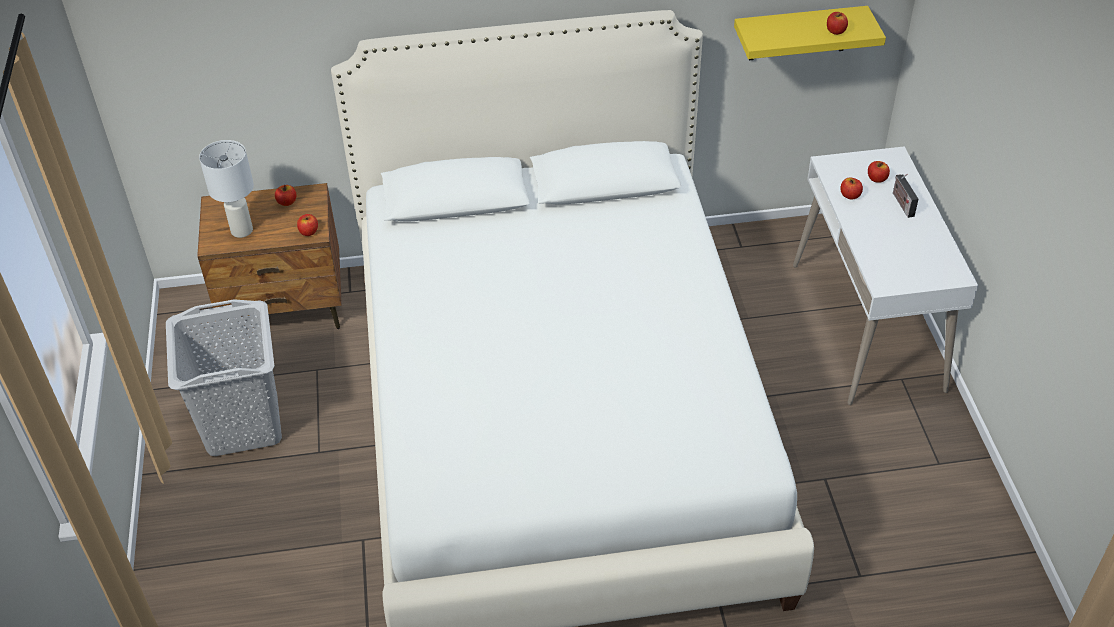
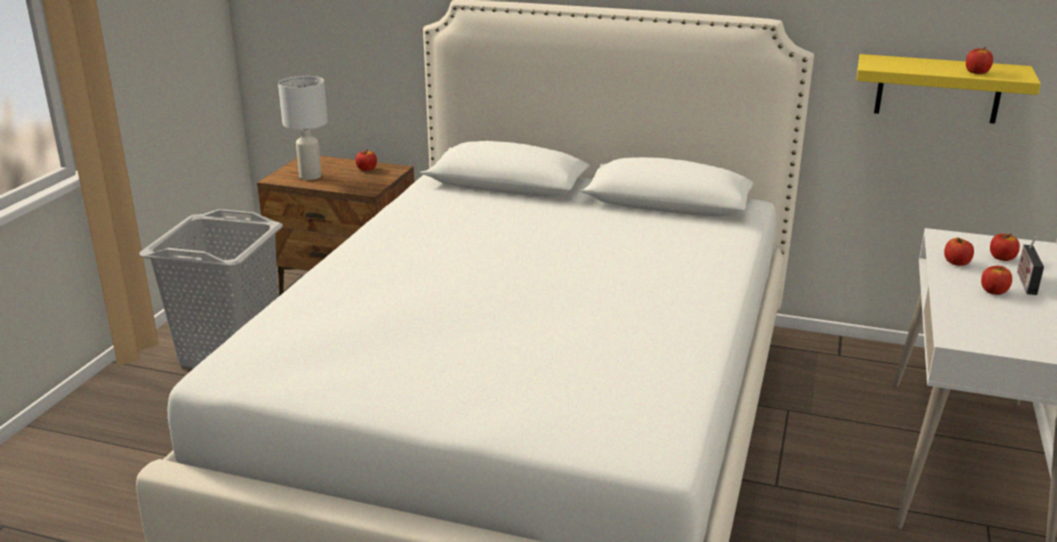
camera: 25 degrees right, 20 degrees down
apple [297,214,318,236] -> apple moved to [981,266,1012,295]

